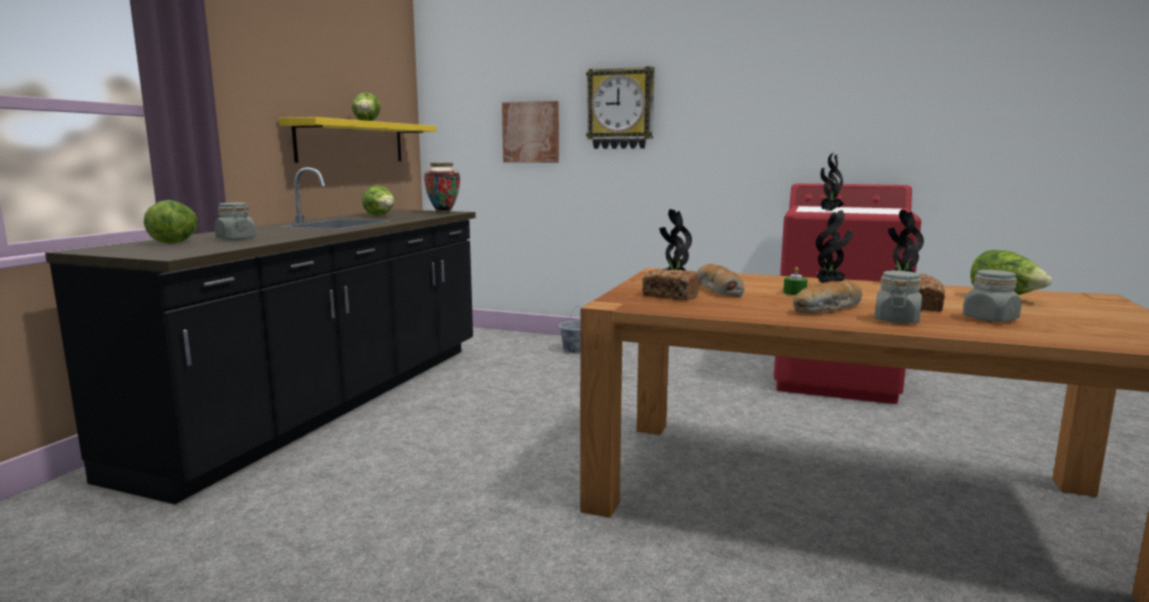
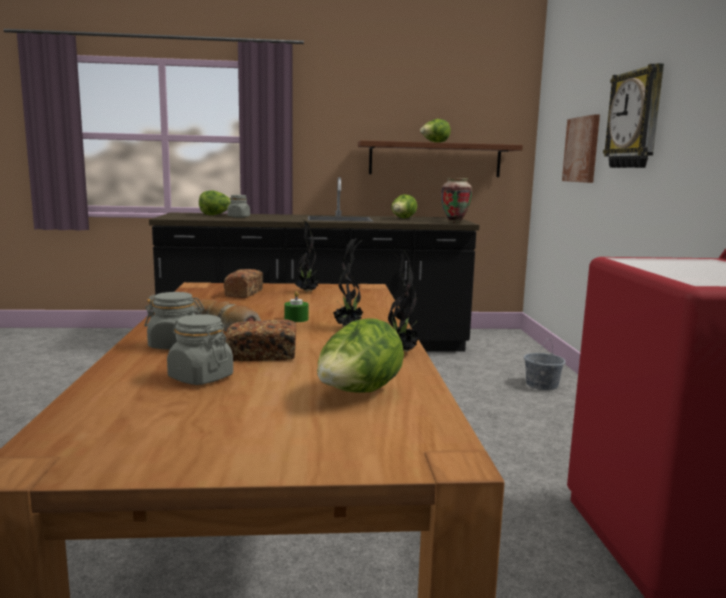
camera: 65 degrees right, 0 degrees up
yellow shelf [279,117,436,163] -> brown shelf [358,140,523,177]
bread [698,264,745,297] -> none
potted plant [820,153,844,211] -> none

